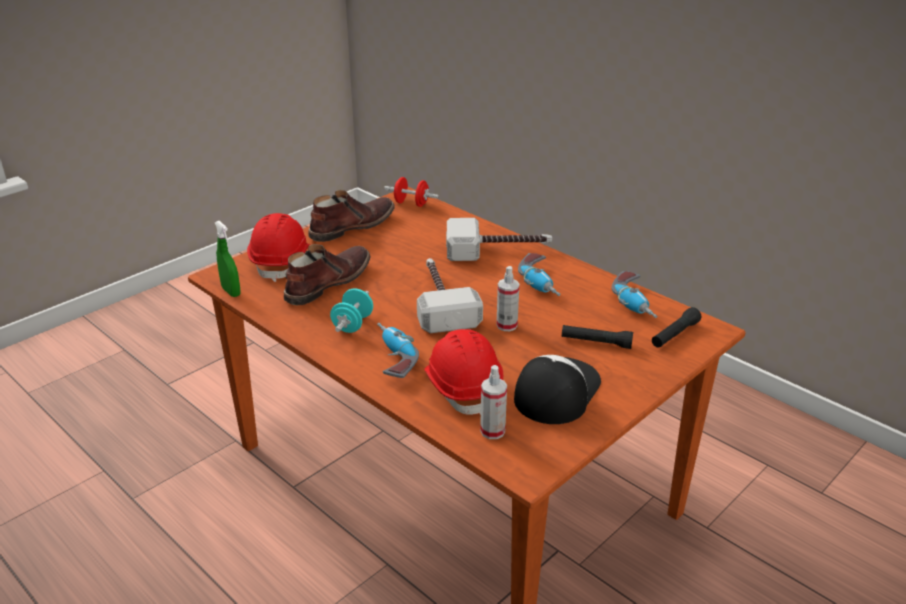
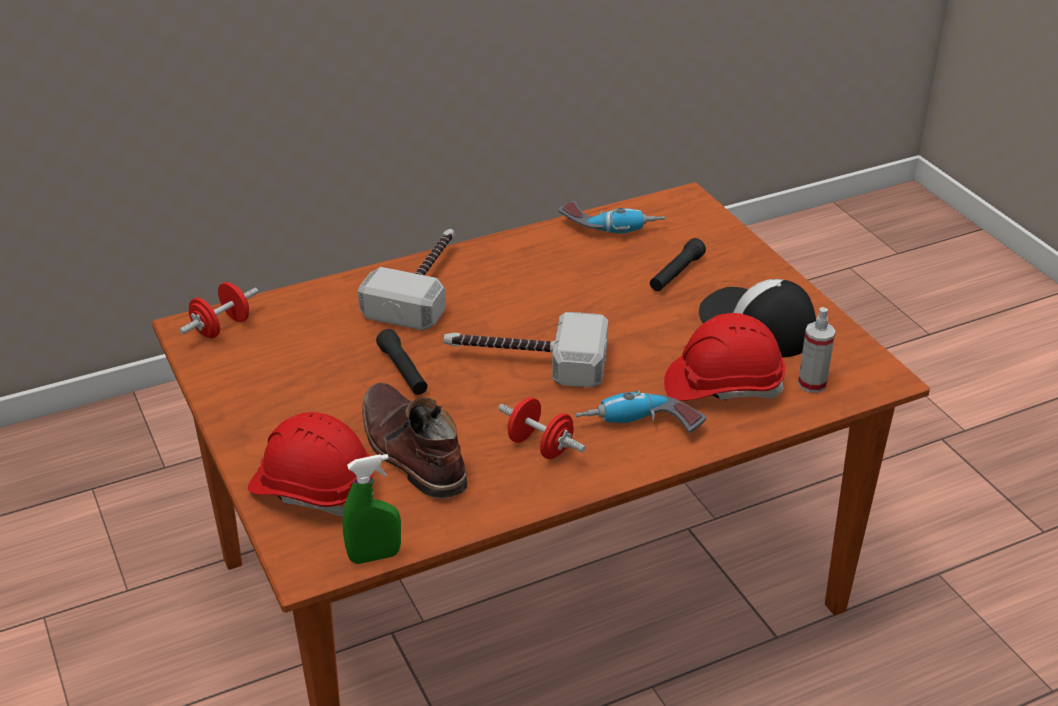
camera: 70 degrees left, 5 degrees up
brown boot [308,190,395,242] -> none
turquoise dumbbell [330,288,373,333] -> red dumbbell [498,397,586,459]
spray bottle [496,266,519,331] -> none
power drill [518,253,561,296] -> none
black flashlight [652,307,701,348] -> black flashlight moved to [376,329,428,395]

